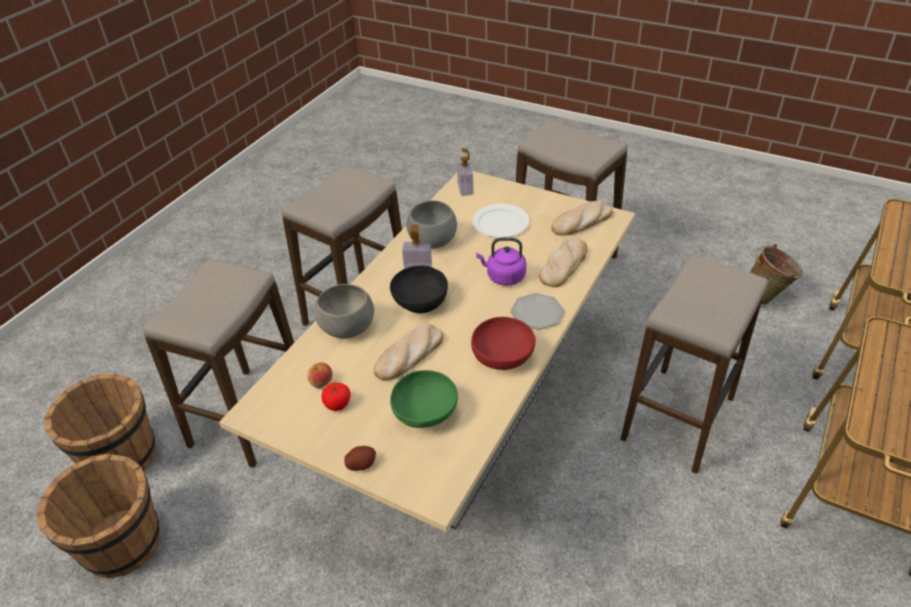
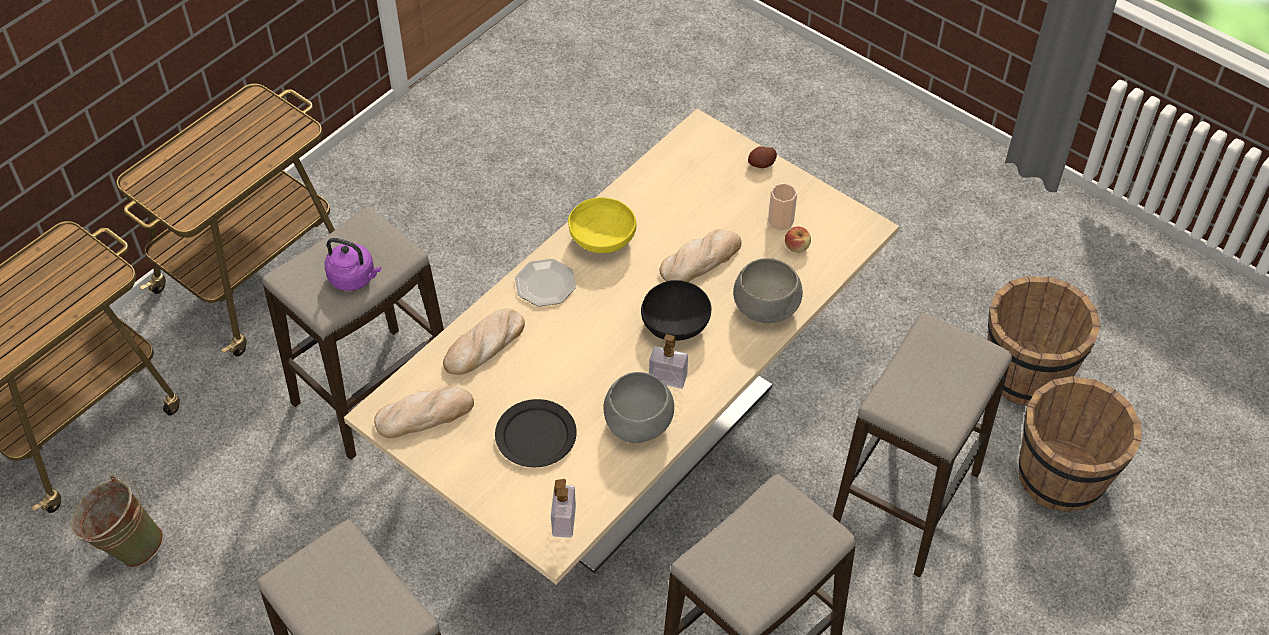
camera: 170 degrees left, 10 degrees up
tomato [322,382,350,411] -> cup [768,183,797,231]
green bowl [390,370,458,428] -> none
red bowl [471,317,536,370] -> yellow bowl [568,197,637,253]
white plate [473,204,529,237] -> black plate [495,399,577,467]
purple kettle [476,237,526,286] -> purple kettle moved to [325,238,381,291]

